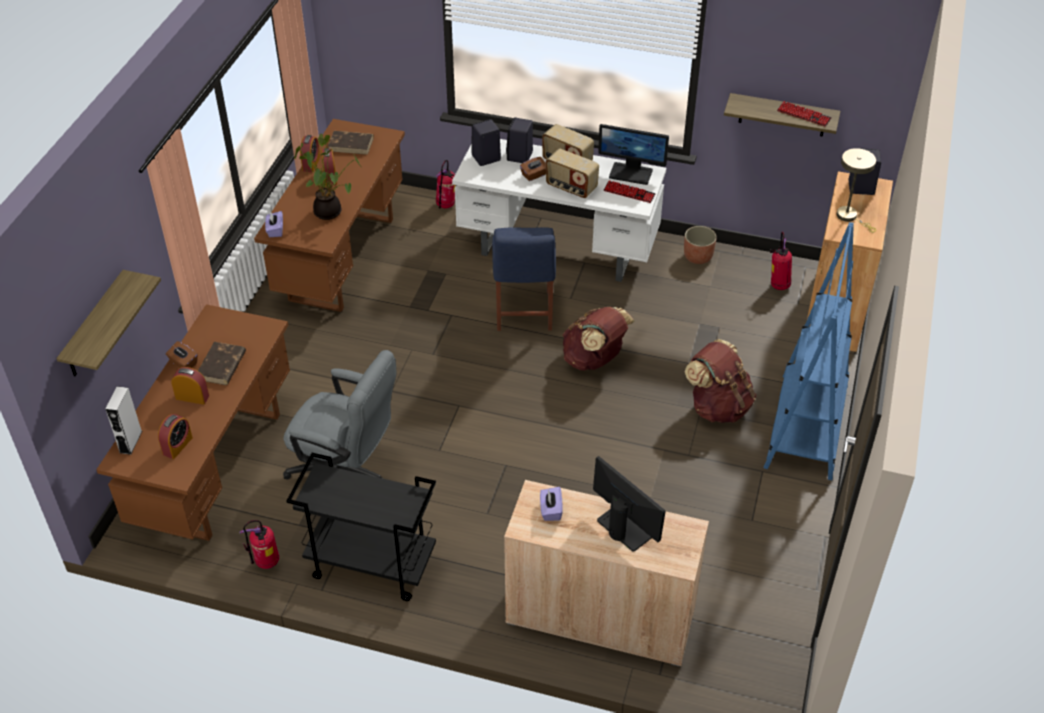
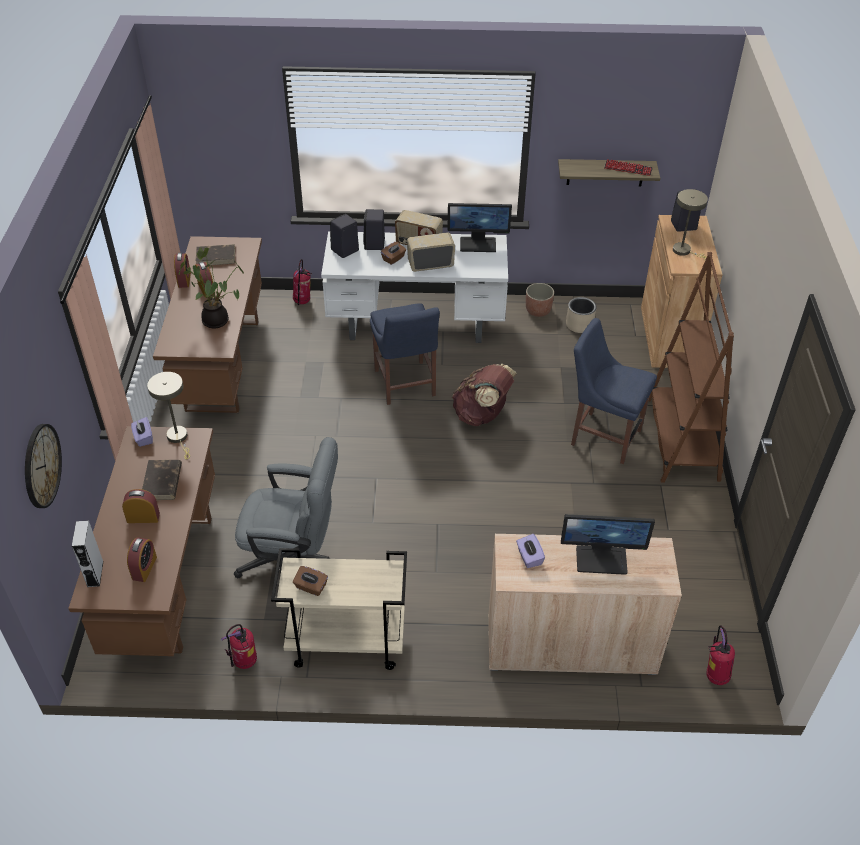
camera: 15 degrees left, 0 degrees up
shelf [56,270,161,376] -> wall clock [25,424,62,508]
brown tissue box [166,341,198,368] -> brown tissue box moved to [293,566,328,596]
purple tissue box [265,211,283,237] -> purple tissue box moved to [131,417,153,447]
black cart [286,453,436,601] -> beige cart [271,548,407,670]
radio [546,149,599,198] -> radio turned 150 degrees clockwise [407,232,455,272]
monitor [593,456,666,552] -> monitor turned 150 degrees clockwise [561,514,655,575]
keyboard [604,180,656,203] -> none
brown backpack [685,339,757,423] -> blue chair [571,318,657,464]
blue bookcase [764,222,854,480] -> brown bookcase [649,252,734,483]
fire extinguisher [770,231,792,290] -> fire extinguisher moved to [706,625,735,685]
none -> beige table lamp [147,372,190,459]
none -> beige planter [566,297,597,333]

